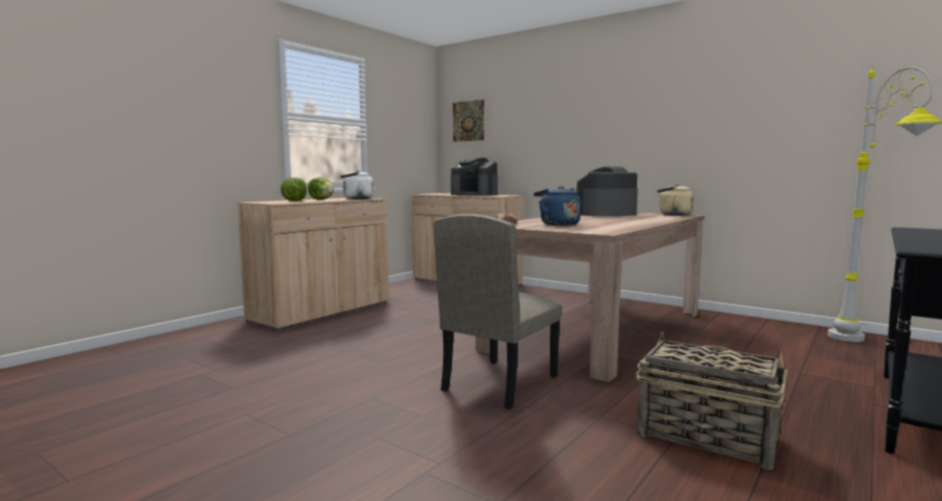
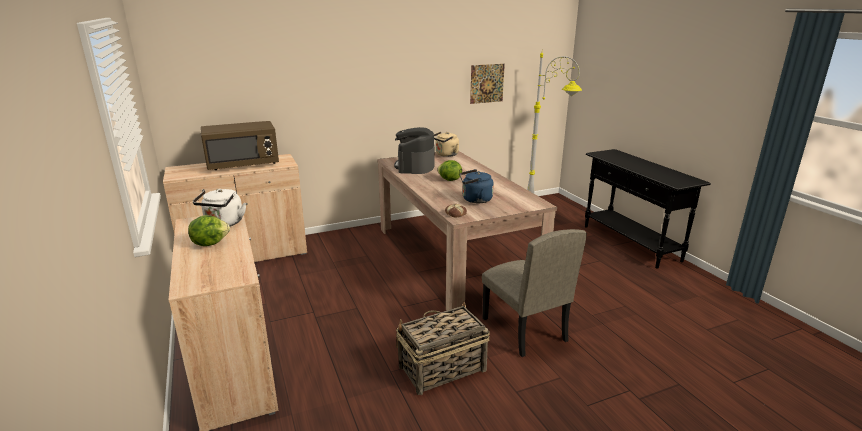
camera: 60 degrees left, 15 degrees up
lettuce [280,177,307,201] -> lettuce moved to [437,160,462,181]
coffee machine [451,157,498,196] -> brown microwave [201,121,279,170]
picture [453,100,484,142] -> picture moved to [470,64,505,104]
basket [636,332,787,470] -> basket moved to [396,302,490,395]

